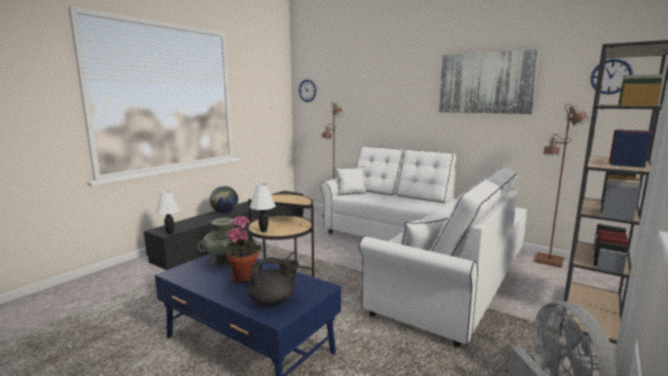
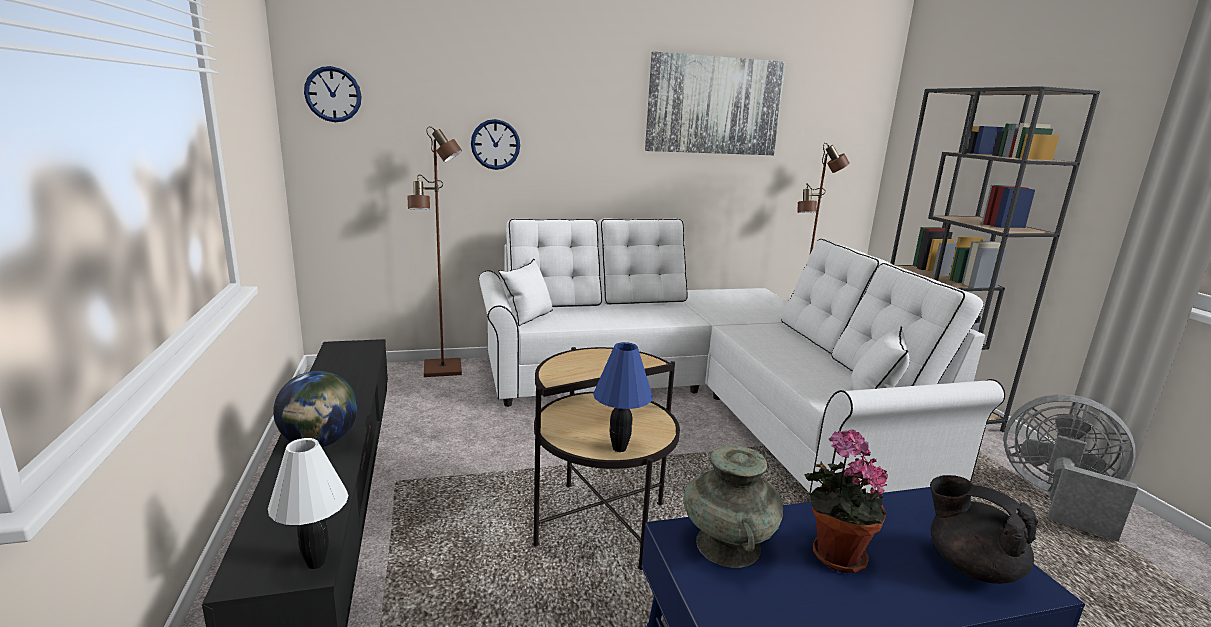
camera: 50 degrees left, 5 degrees up
black teapot [248,257,299,306] -> black teapot turned 75 degrees counterclockwise [930,475,1038,584]
white table lamp [250,183,276,232] -> blue table lamp [593,342,653,452]
wall clock [591,59,633,94] -> wall clock moved to [471,119,520,170]

